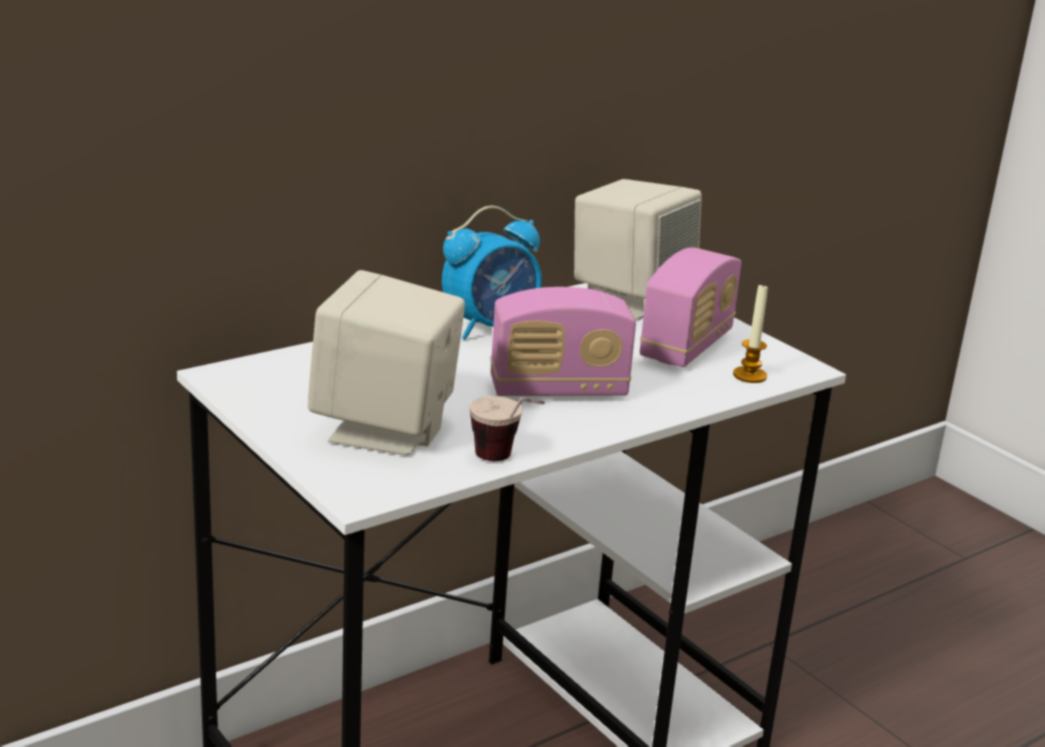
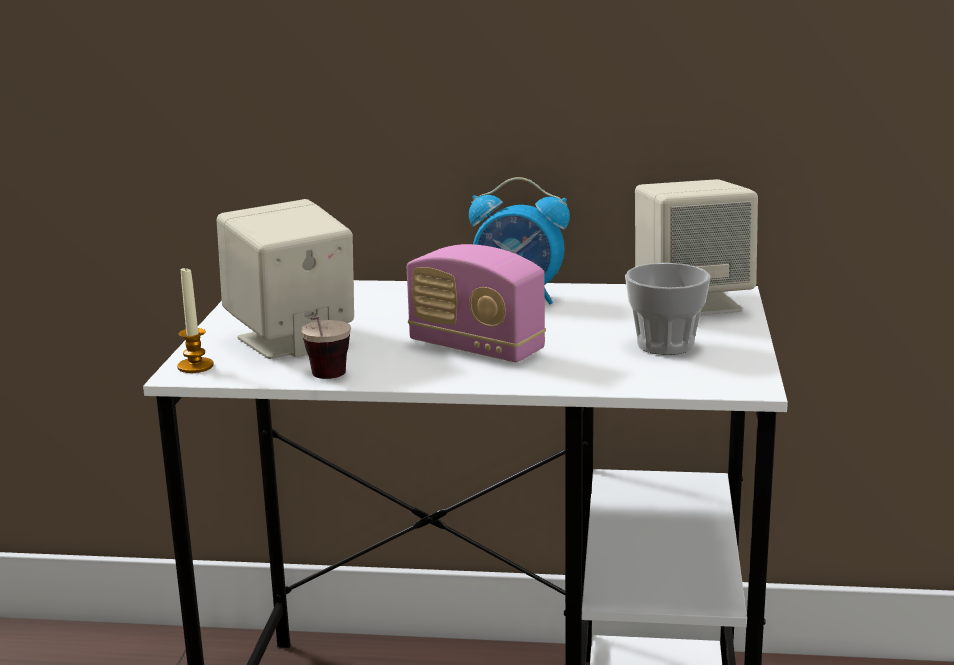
camera: 45 degrees right, 5 degrees down
radio [640,247,742,367] -> cup [625,263,711,355]
candle [733,283,768,383] -> candle moved to [177,266,214,373]

